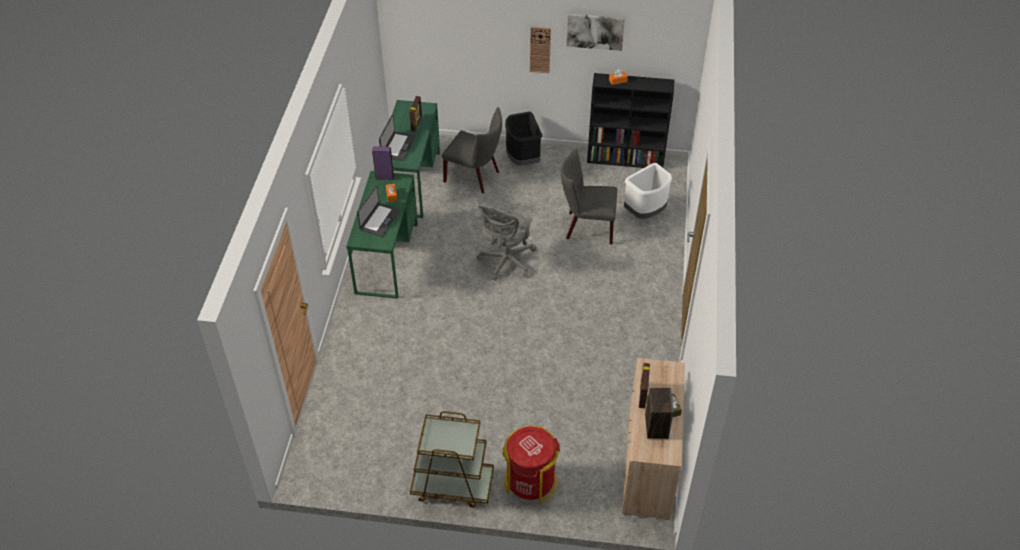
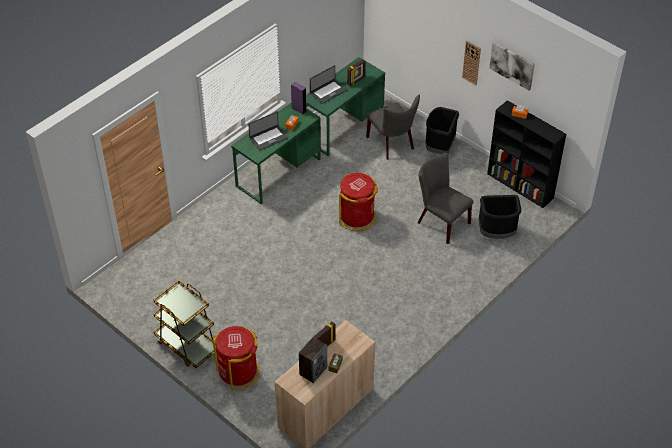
camera: 35 degrees right, 0 degrees up
grey office chair [475,202,537,281] -> red trash can [339,173,378,231]
white trash can [624,163,672,219] -> black trash can [479,195,521,239]

